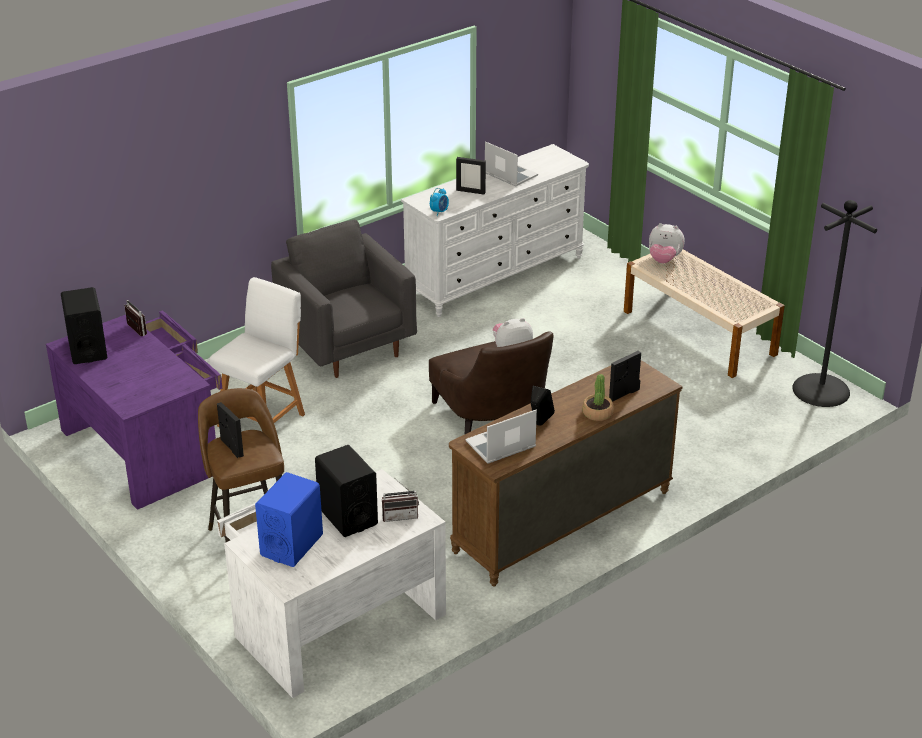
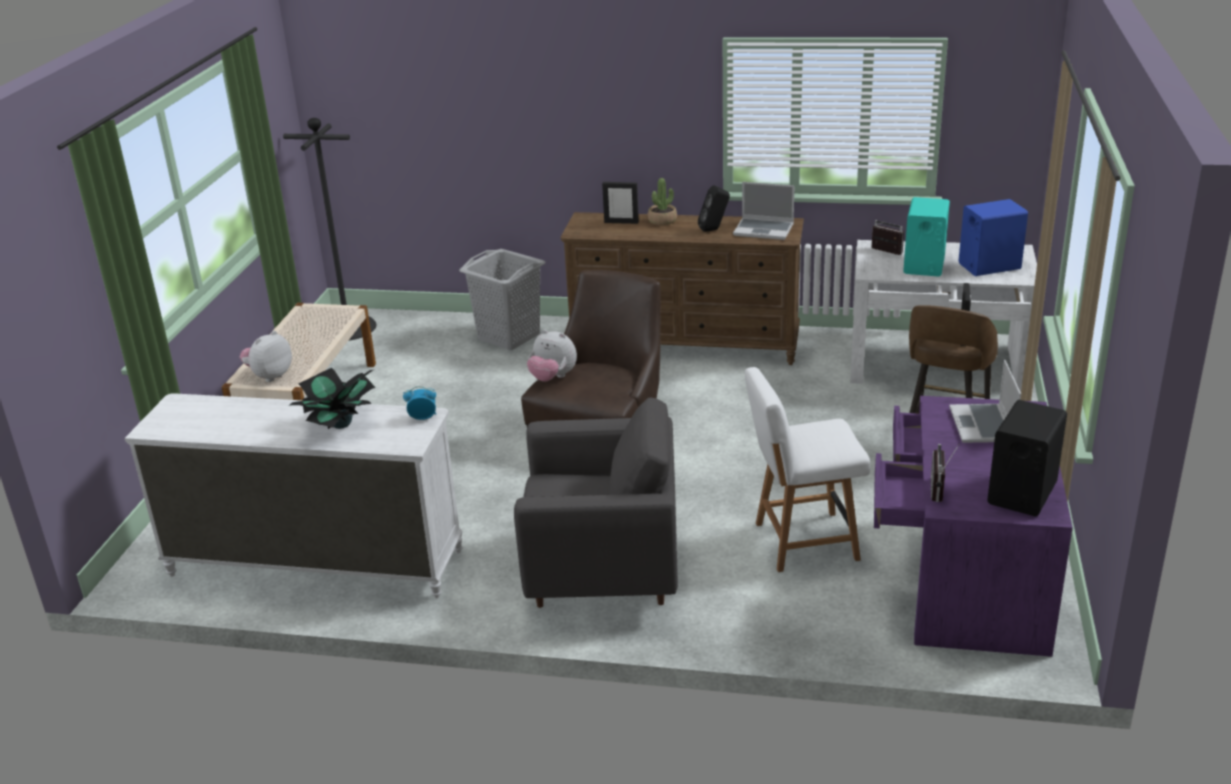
camera: 130 degrees left, 5 degrees down
grey armchair [271,220,417,378] -> grey armchair turned 105 degrees counterclockwise [514,398,678,608]
black speaker [315,445,378,537] -> turquoise speaker [903,197,950,277]
picture frame [456,157,486,195] -> potted plant [290,368,376,429]
laptop [485,141,538,187] -> laptop moved to [949,360,1021,443]
plush toy [649,223,685,264] -> plush toy turned 120 degrees counterclockwise [240,331,292,382]
none -> grey laundry basket [459,249,546,350]

